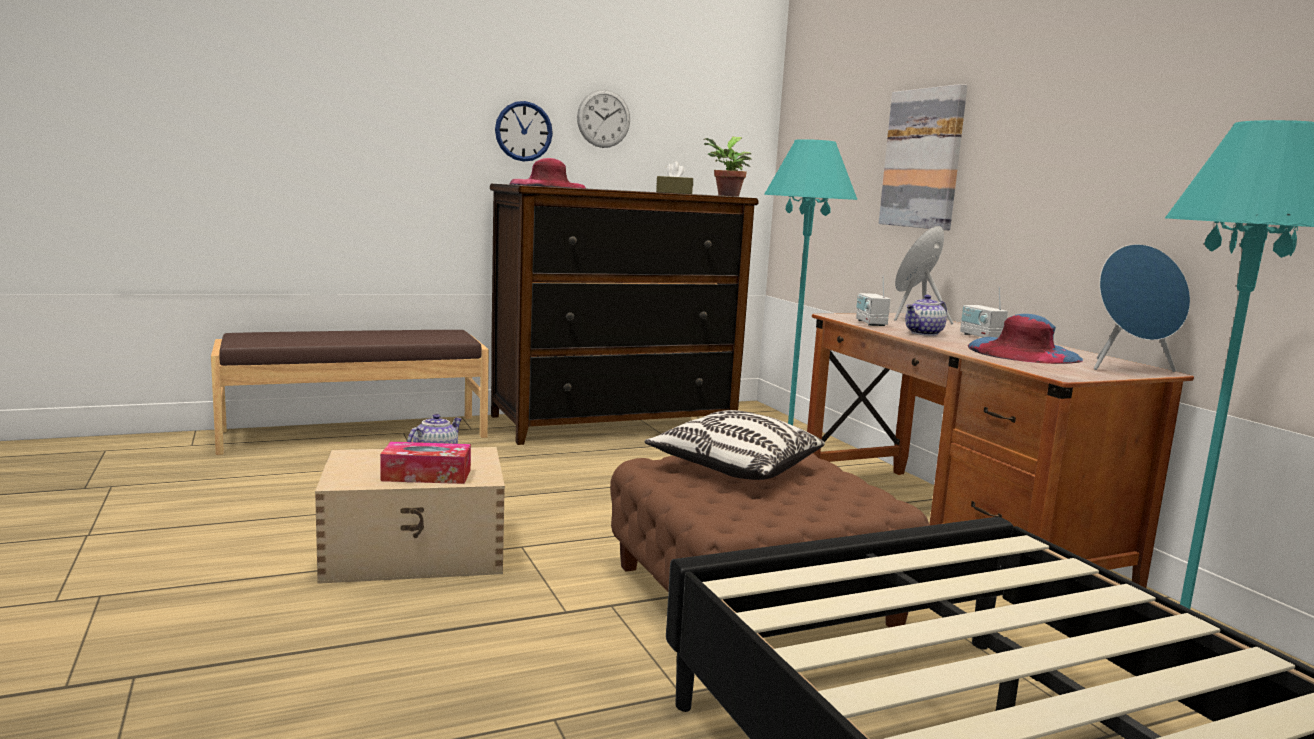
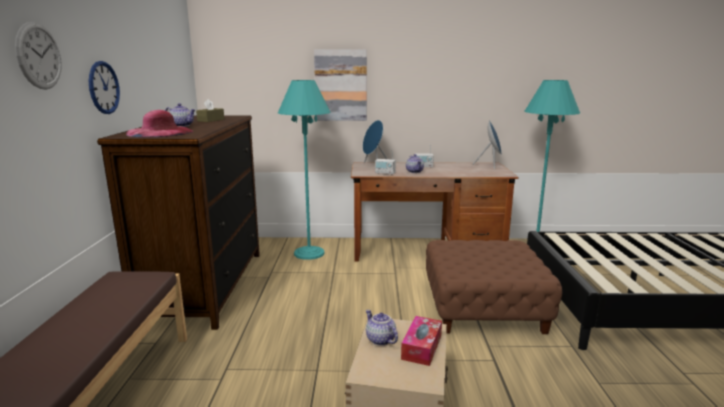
camera: 65 degrees left, 5 degrees up
wall clock [577,89,630,148] -> wall clock moved to [15,22,62,90]
pillow [645,410,825,480] -> none
potted plant [703,137,752,197] -> none
blue hat [968,314,1083,364] -> none
none -> teapot [165,103,195,127]

